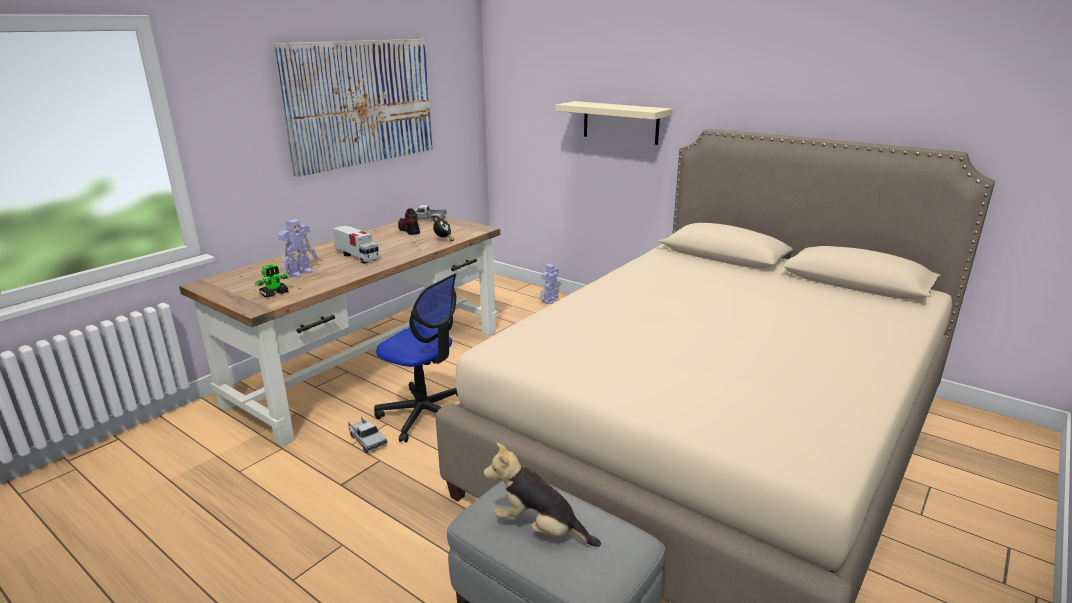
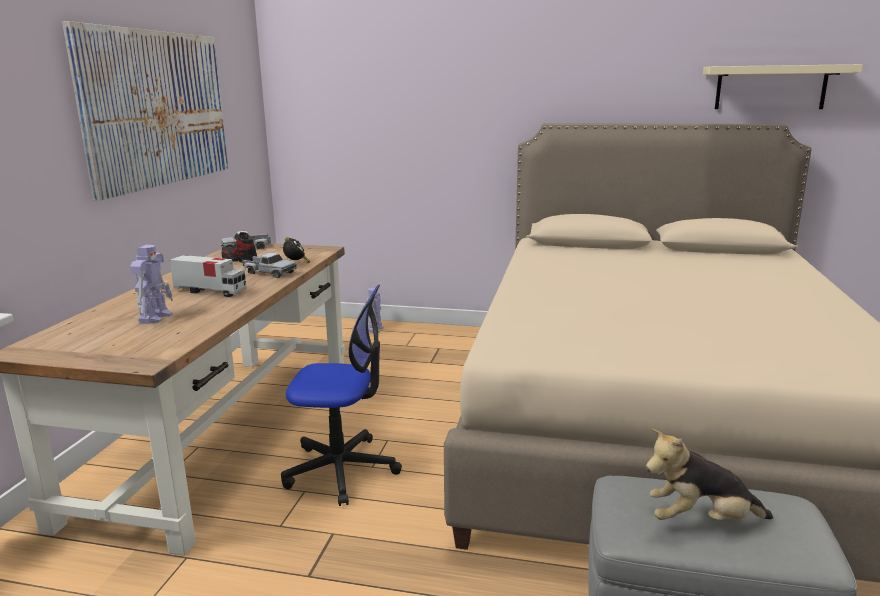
camera: 25 degrees left, 5 degrees down
toy robot [254,264,290,297] -> none
toy truck [348,417,387,453] -> toy truck moved to [242,253,297,278]
beige shelf [555,101,673,145] -> beige shelf moved to [703,64,863,109]

